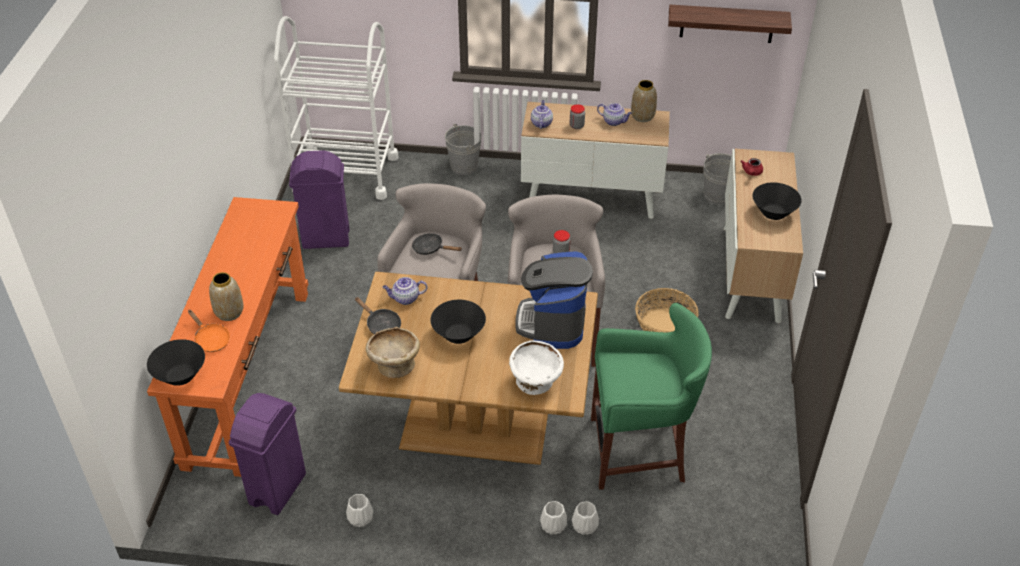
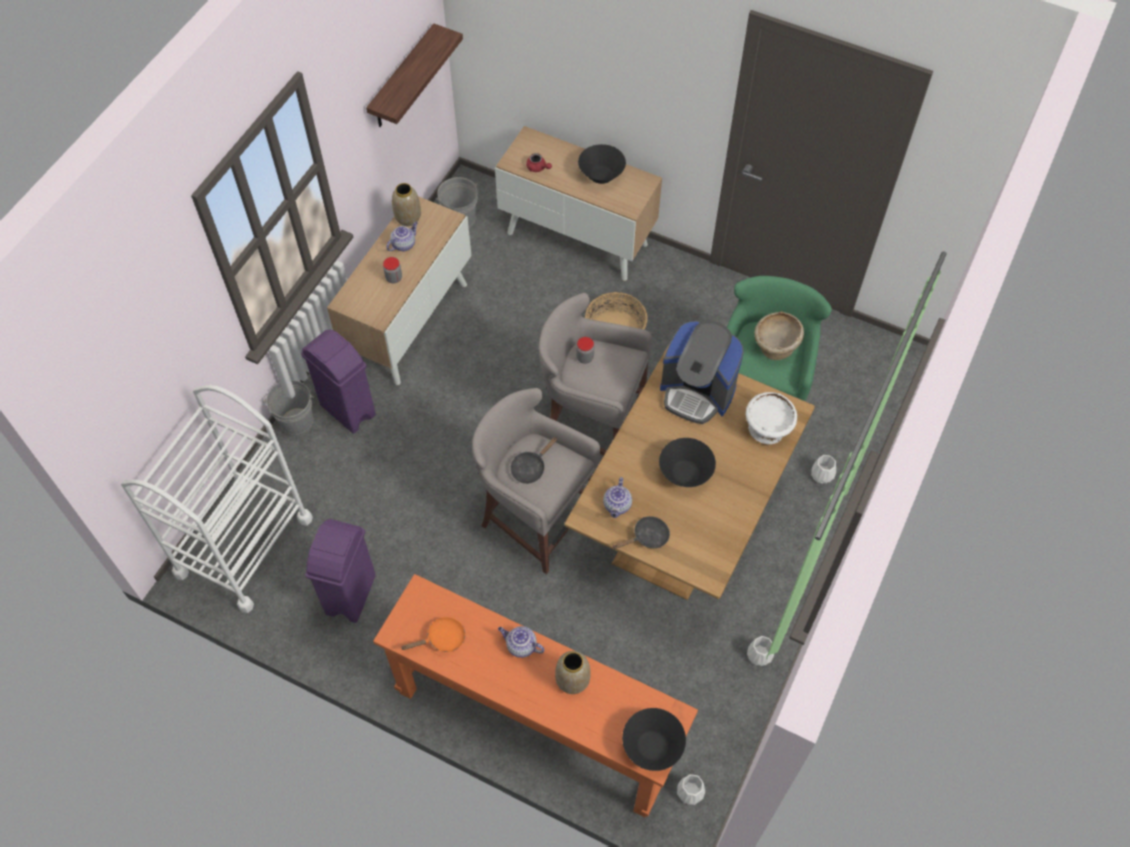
camera: 70 degrees left, 15 degrees up
orange frying pan [188,310,230,352] -> orange frying pan moved to [402,617,465,652]
purple trash can [229,393,306,515] -> purple trash can moved to [301,329,376,434]
beige bowl [366,327,420,378] -> beige bowl moved to [754,311,804,360]
teapot [531,100,553,129] -> teapot moved to [498,626,544,658]
white vase [540,501,567,535] -> white vase moved to [677,774,705,805]

